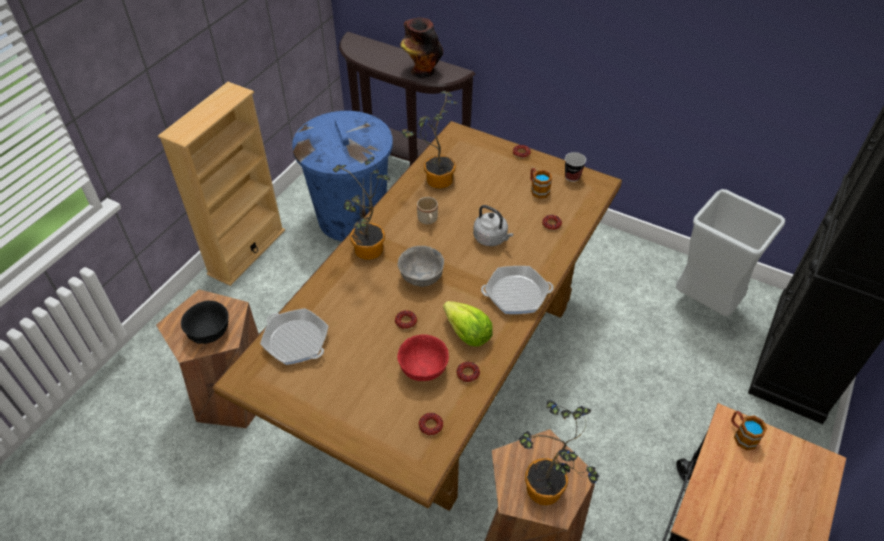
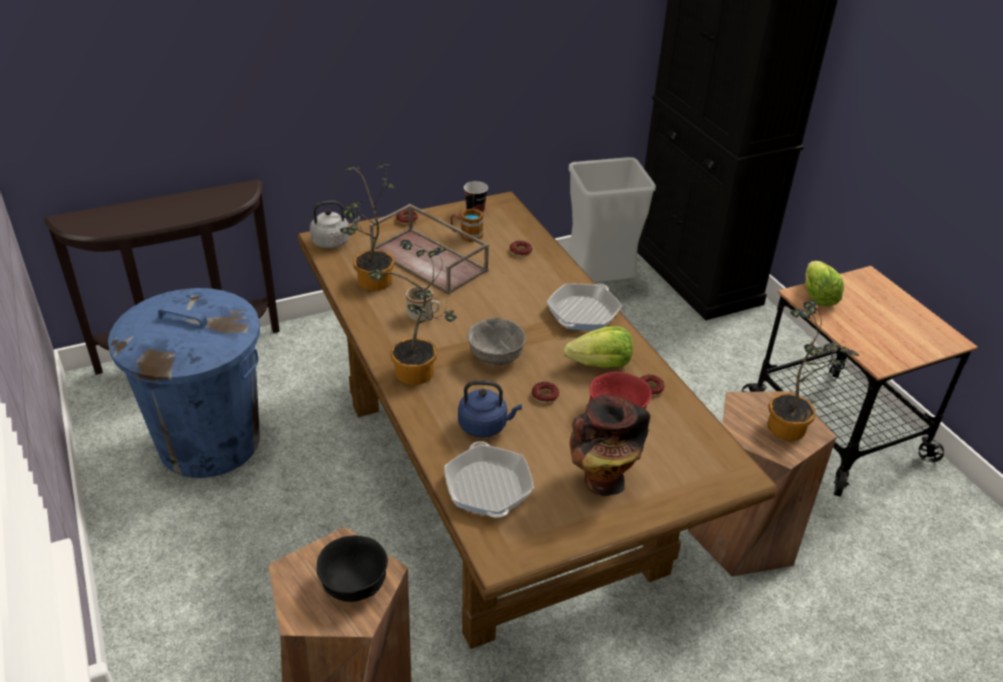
camera: 55 degrees left, 10 degrees down
beige bookcase [158,82,285,286] -> none
frying pan [260,308,329,365] -> frying pan turned 90 degrees counterclockwise [444,441,534,518]
vase [400,17,443,78] -> vase moved to [570,395,650,496]
donut [419,413,443,436] -> none
grey kettle [473,205,514,246] -> grey kettle moved to [310,201,360,249]
mug [731,411,767,450] -> lettuce [805,261,844,306]
none -> brown tray [369,204,489,295]
none -> blue kettle [458,380,522,437]

